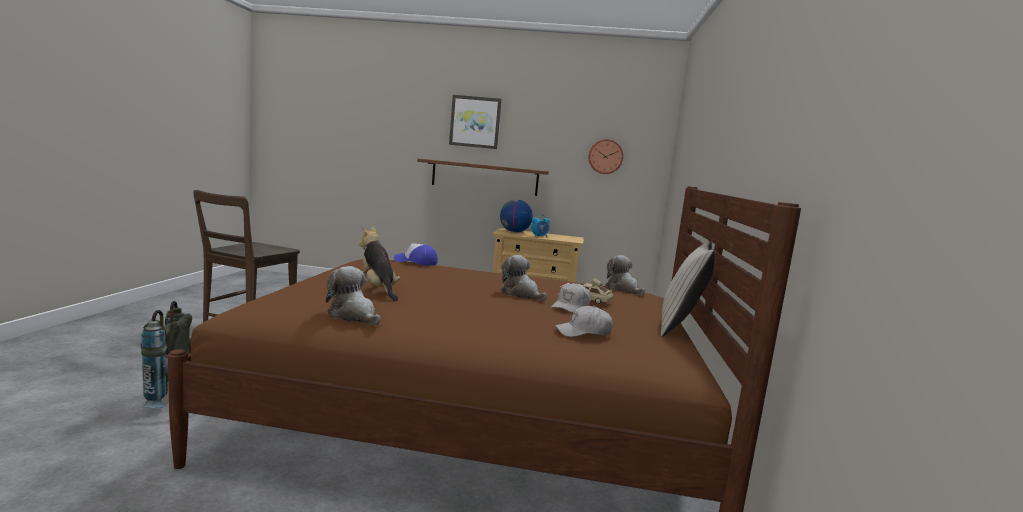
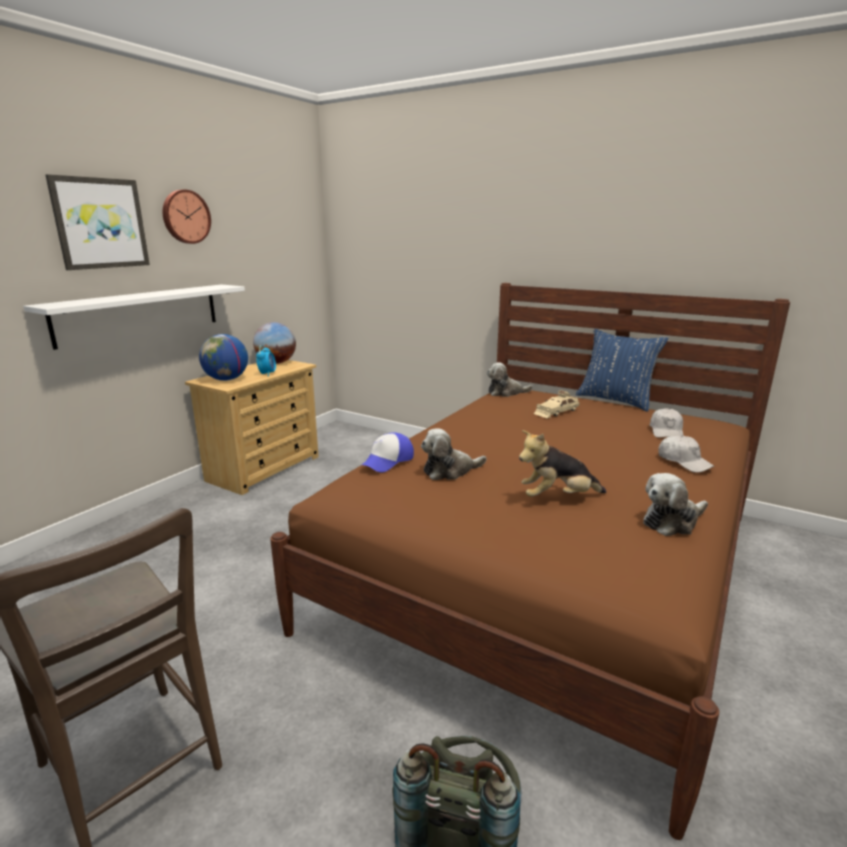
camera: 65 degrees left, 10 degrees up
brown shelf [417,159,549,196] -> white shelf [23,285,245,350]
plush toy [500,255,547,301] -> plush toy moved to [421,428,487,480]
white cap [551,283,591,313] -> white cap moved to [659,435,714,473]
wall clock [589,139,623,174] -> wall clock moved to [163,189,211,244]
beige pillow [661,240,715,337] -> blue pillow [576,329,668,412]
none -> globe [253,322,296,364]

